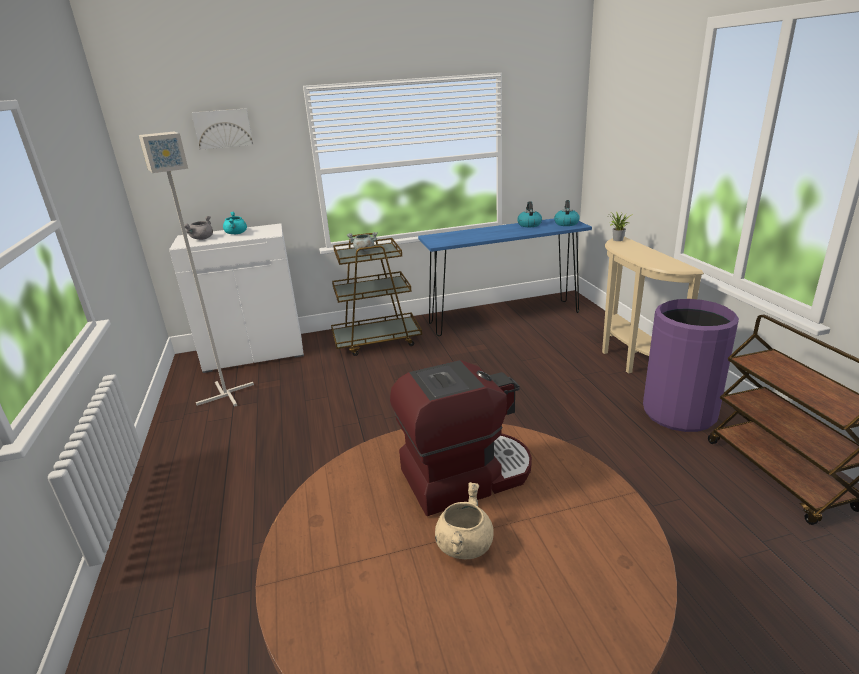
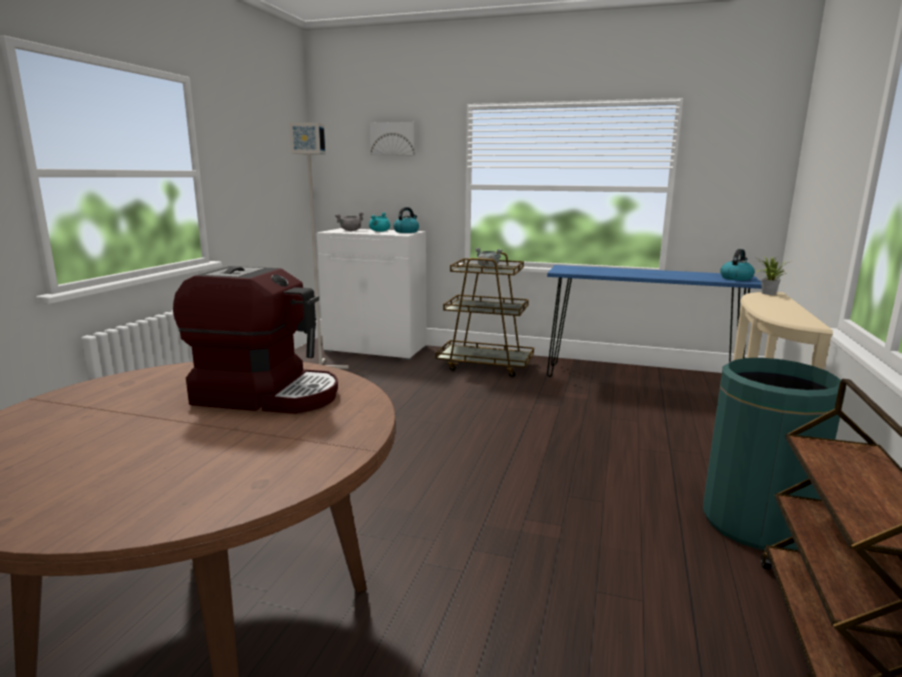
camera: 30 degrees right, 10 degrees down
beige cooking pot [435,482,494,559] -> none
kettle [517,201,542,227] -> kettle moved to [394,207,419,233]
purple trash can [643,299,739,432] -> green trash can [703,358,846,550]

